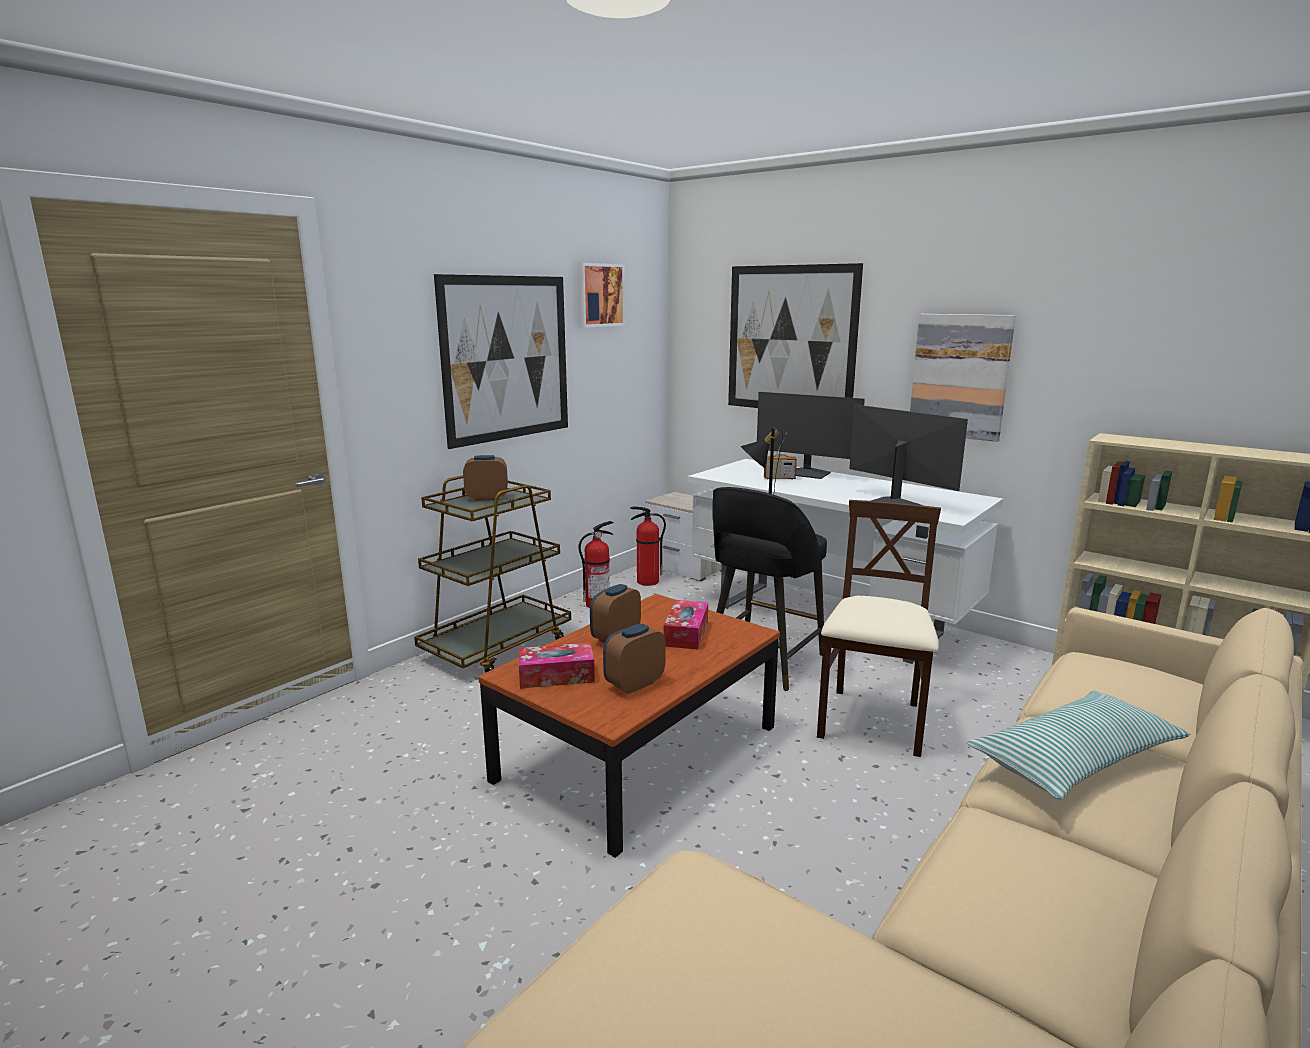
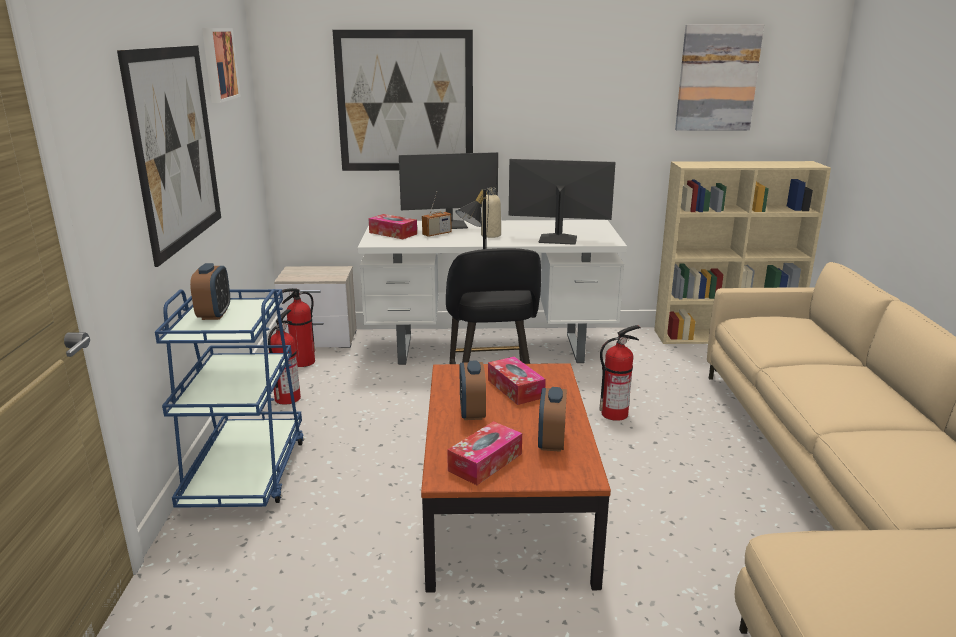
camera: 40 degrees left, 5 degrees up
brown cart [414,475,571,673] -> blue cart [155,289,304,508]
alarm clock [463,455,508,501] -> alarm clock turned 135 degrees clockwise [190,263,230,320]
beige chair [817,500,941,757] -> fire extinguisher [600,325,641,421]
picture [910,314,1016,442] -> picture moved to [675,24,764,131]
pillow [966,691,1190,800] -> none
none -> tissue box [368,214,417,239]
none -> beige bottle [481,187,501,238]

